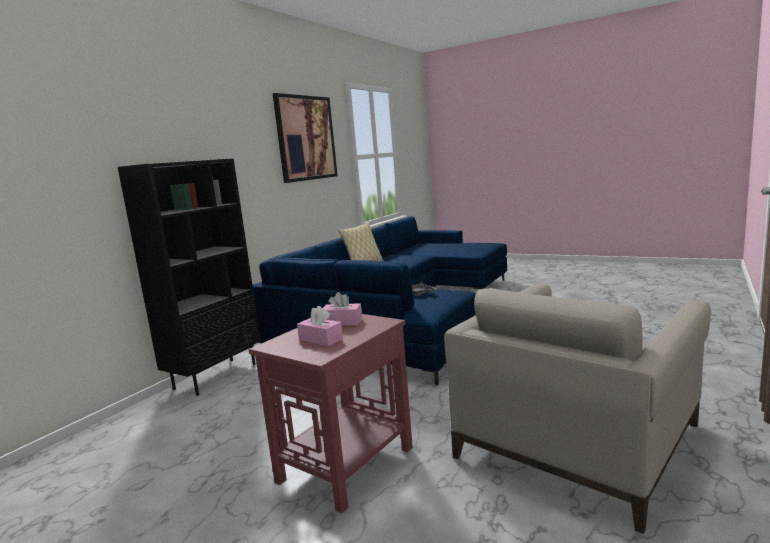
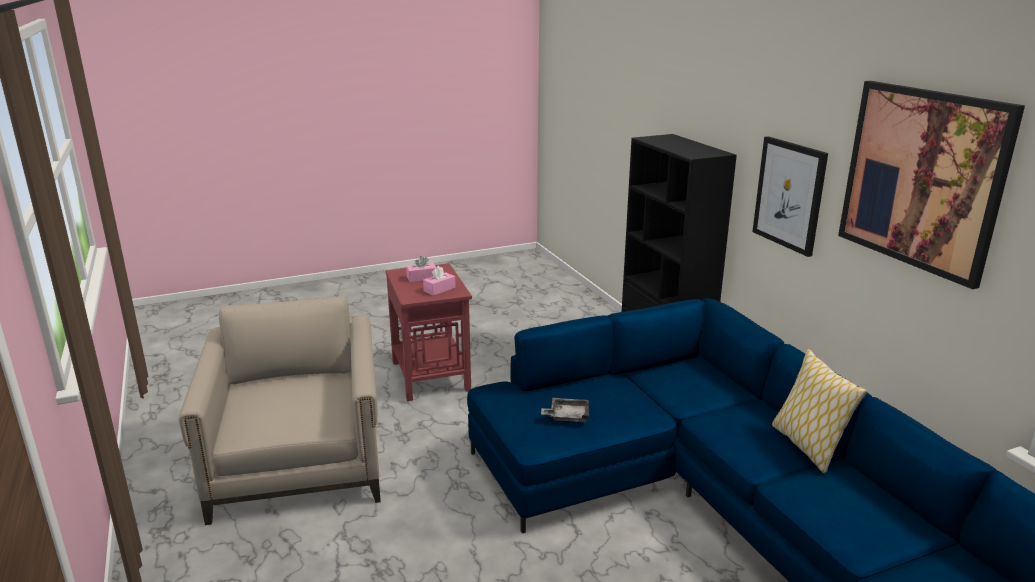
camera: 125 degrees right, 10 degrees up
none -> picture [752,136,828,257]

